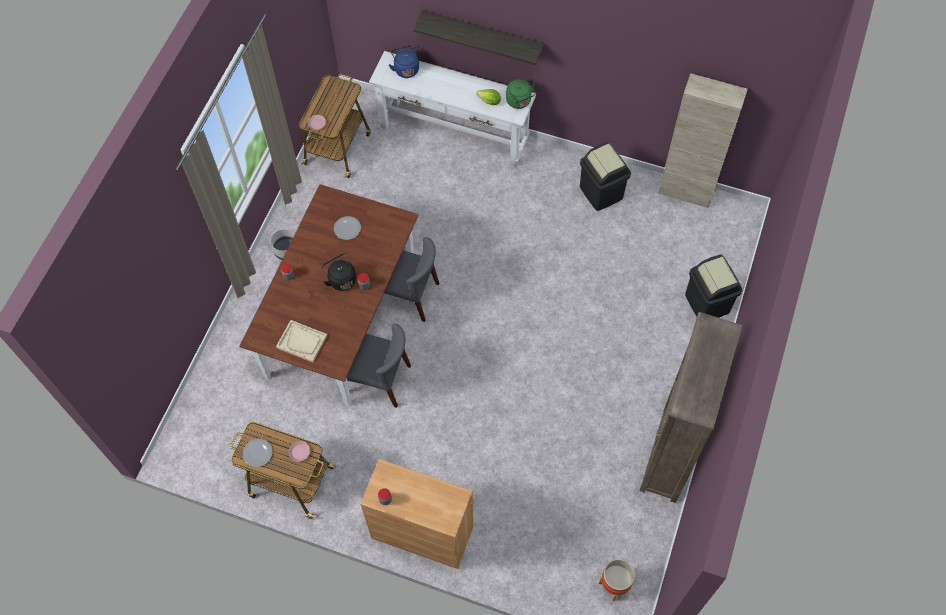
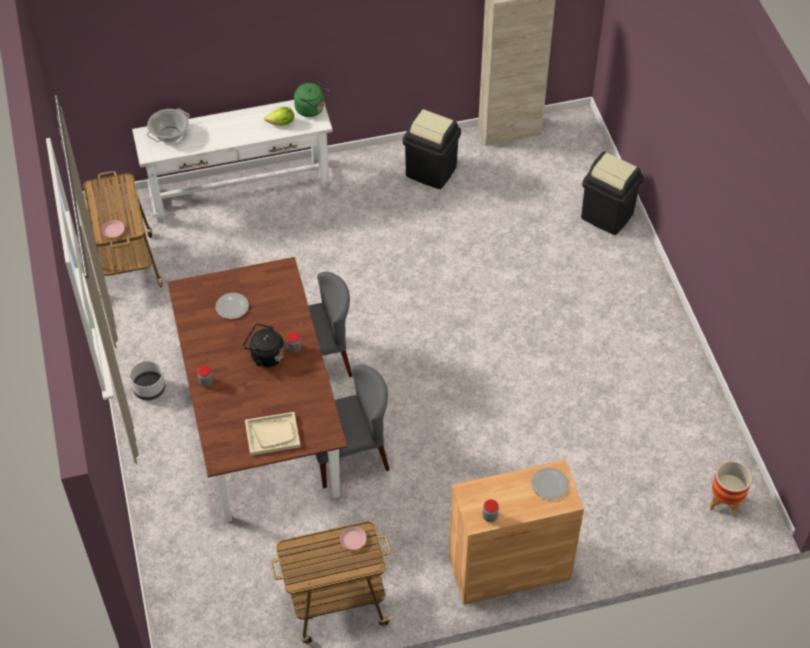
camera: 35 degrees left, 10 degrees down
plate [243,439,273,467] -> plate moved to [531,468,569,500]
blue kettle [389,45,419,78] -> cooking pot [147,109,190,143]
shelf [413,10,544,65] -> none
brown bookcase [640,312,742,503] -> none

